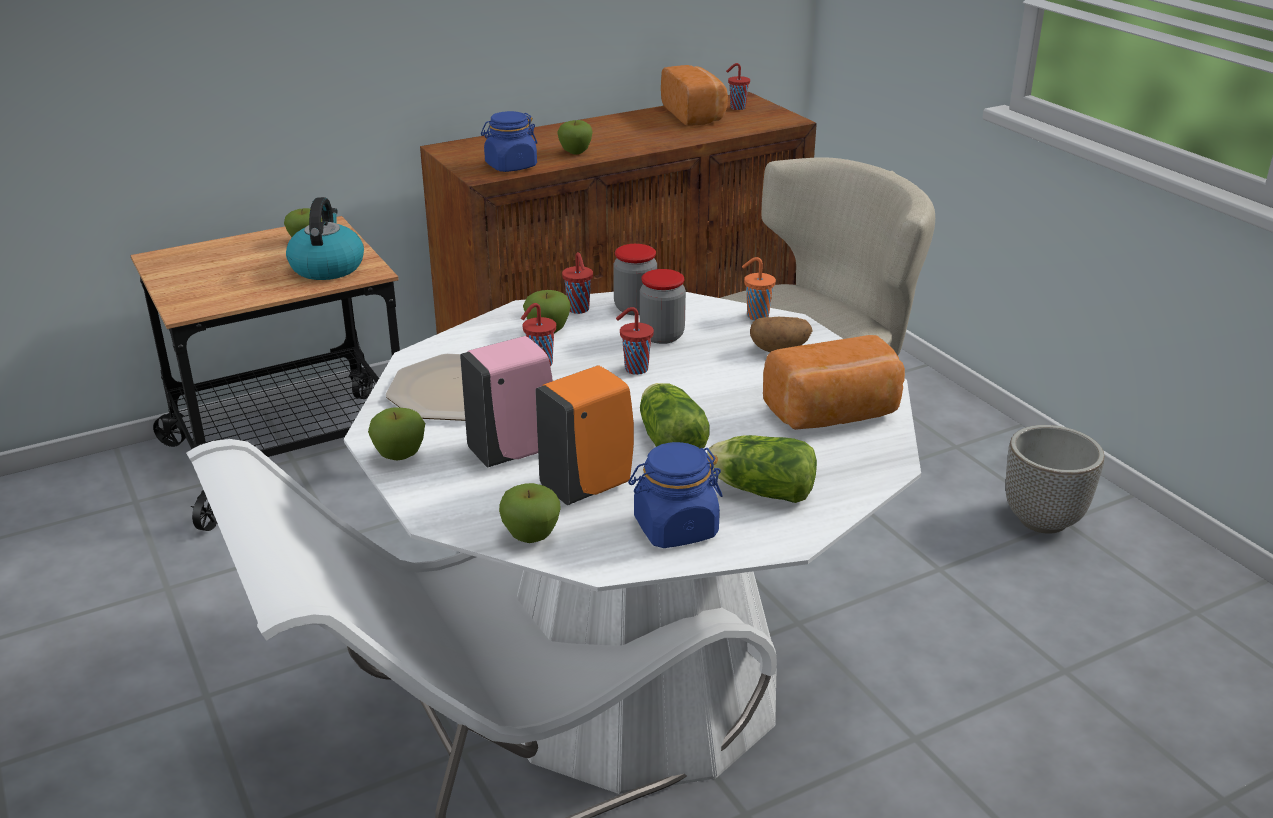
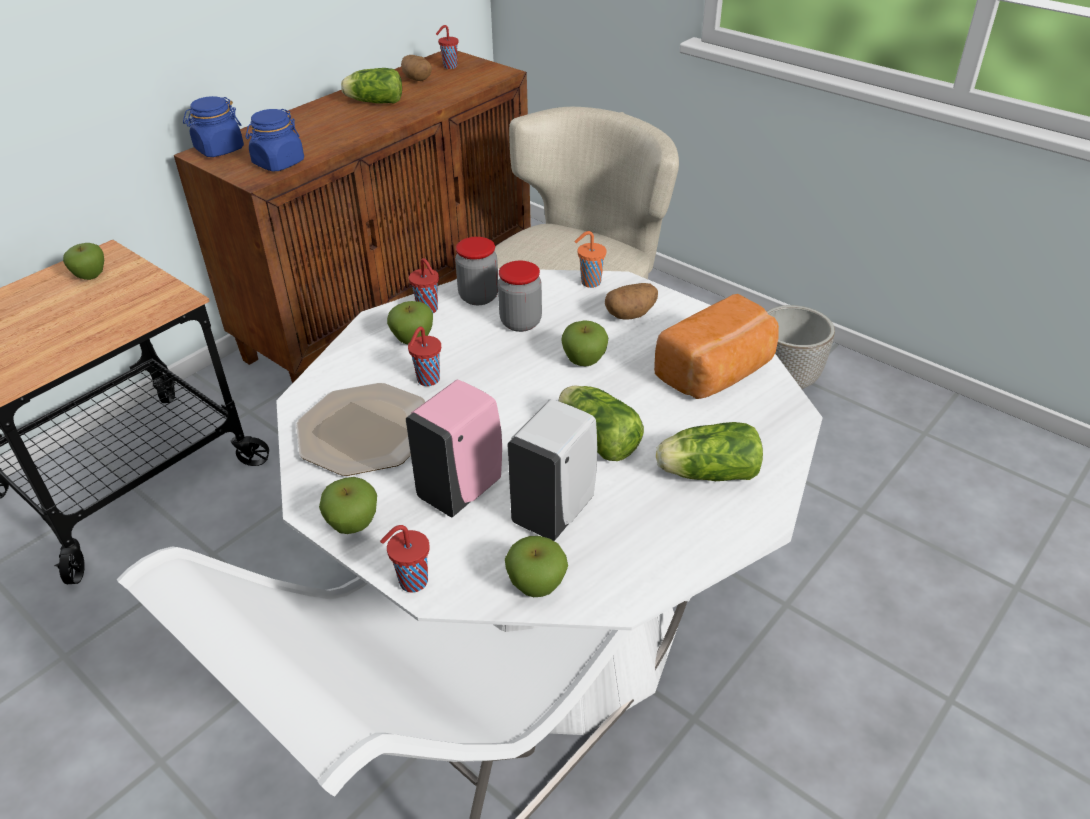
camera: 20 degrees left, 10 degrees up
kettle [286,197,364,280] -> none
orange soap dispenser [535,365,634,505] -> white soap dispenser [508,399,597,541]
apple [557,120,593,154] -> apple moved to [561,320,608,367]
red cup [616,307,654,375] -> red cup moved to [380,525,429,593]
blue jar [628,442,723,548] -> blue jar moved to [183,96,244,157]
bread [661,65,728,126] -> potato [401,55,432,81]
none -> lettuce [341,68,402,103]

